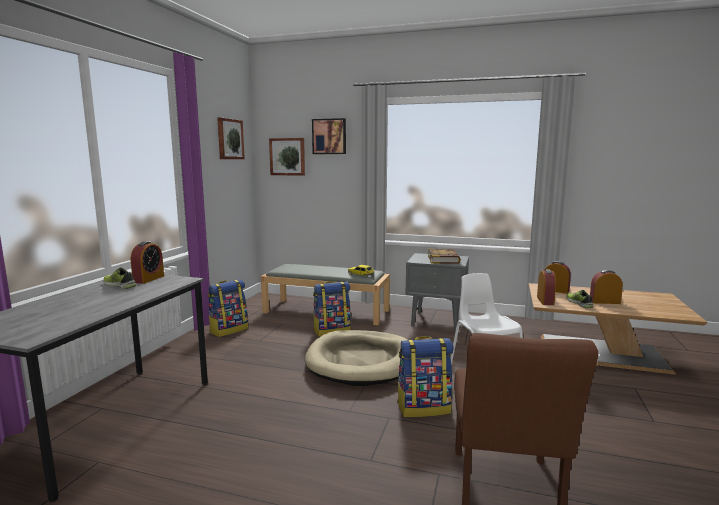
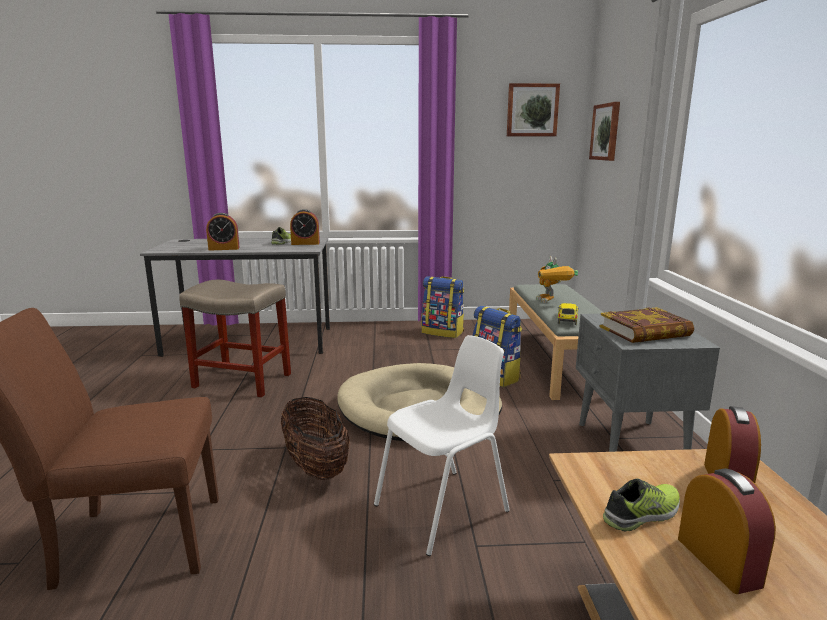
camera: 70 degrees right, 5 degrees up
picture [312,118,346,154] -> none
backpack [397,336,453,417] -> basket [281,397,350,480]
alarm clock [537,269,556,305] -> alarm clock moved to [206,213,240,251]
none -> beige stool [179,280,291,397]
none -> toy robot [536,256,578,303]

